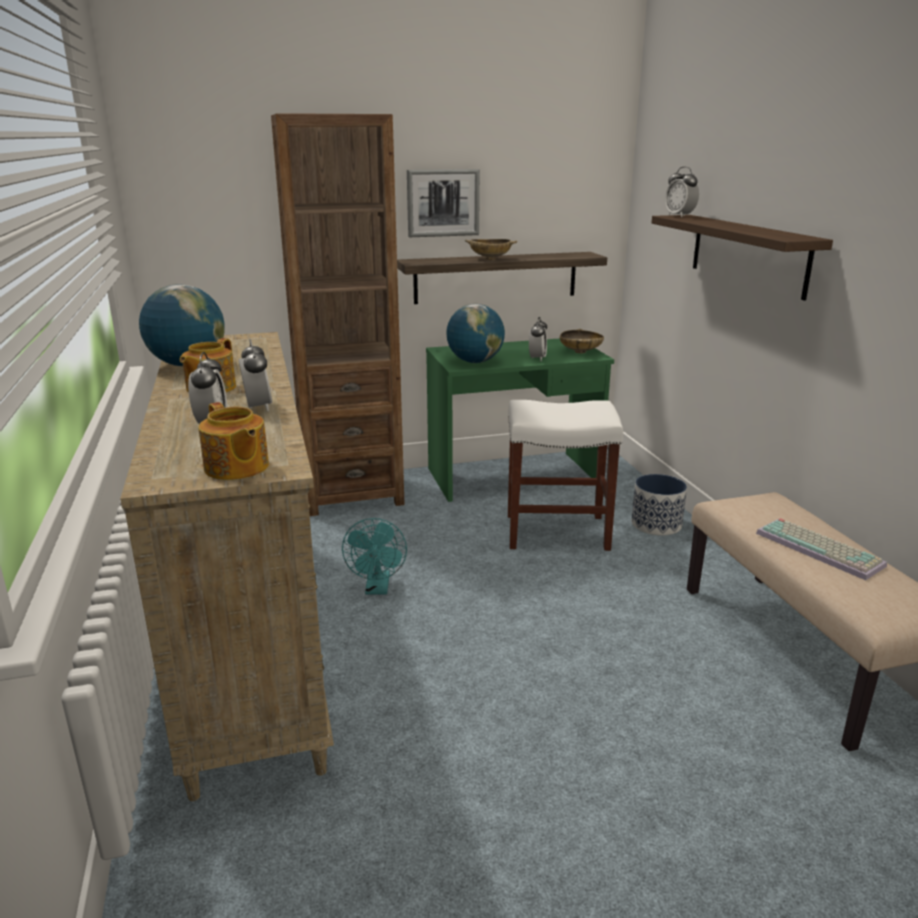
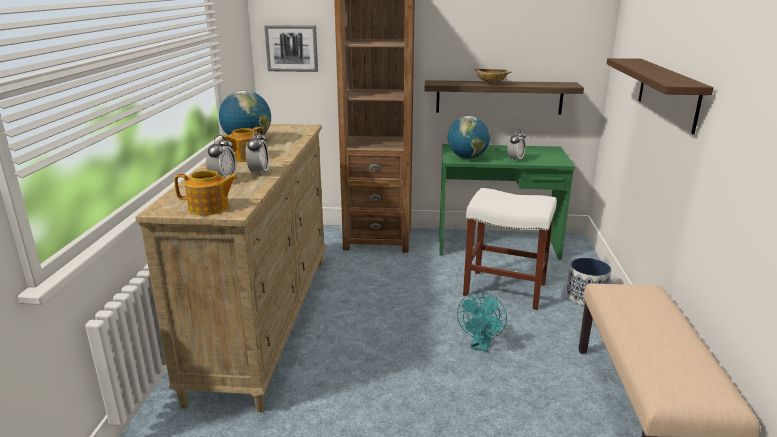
camera: 20 degrees right, 0 degrees up
teapot [198,402,269,480] -> teapot turned 75 degrees counterclockwise [174,170,238,215]
turquoise fan [342,518,407,594] -> turquoise fan moved to [457,292,507,352]
picture [407,169,480,237] -> picture moved to [264,25,318,72]
beige bowl [560,329,604,353] -> none
alarm clock [665,166,699,217] -> none
keyboard [756,518,887,580] -> none

